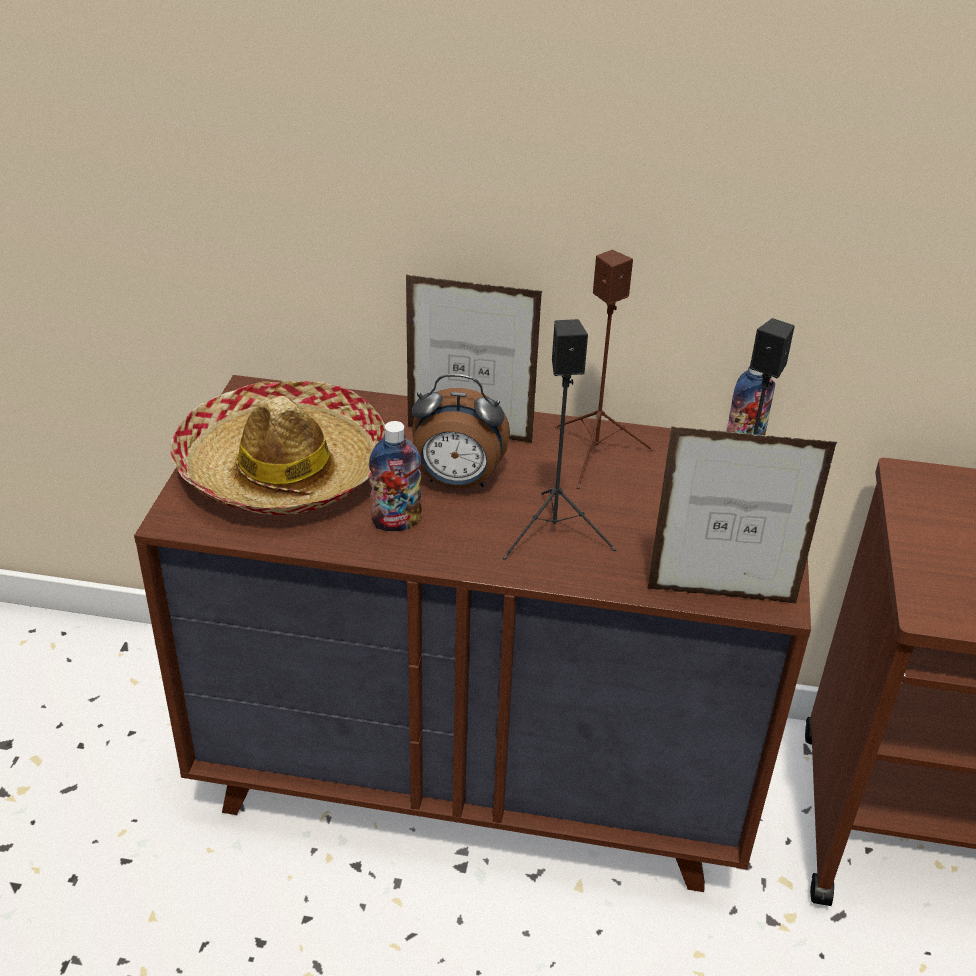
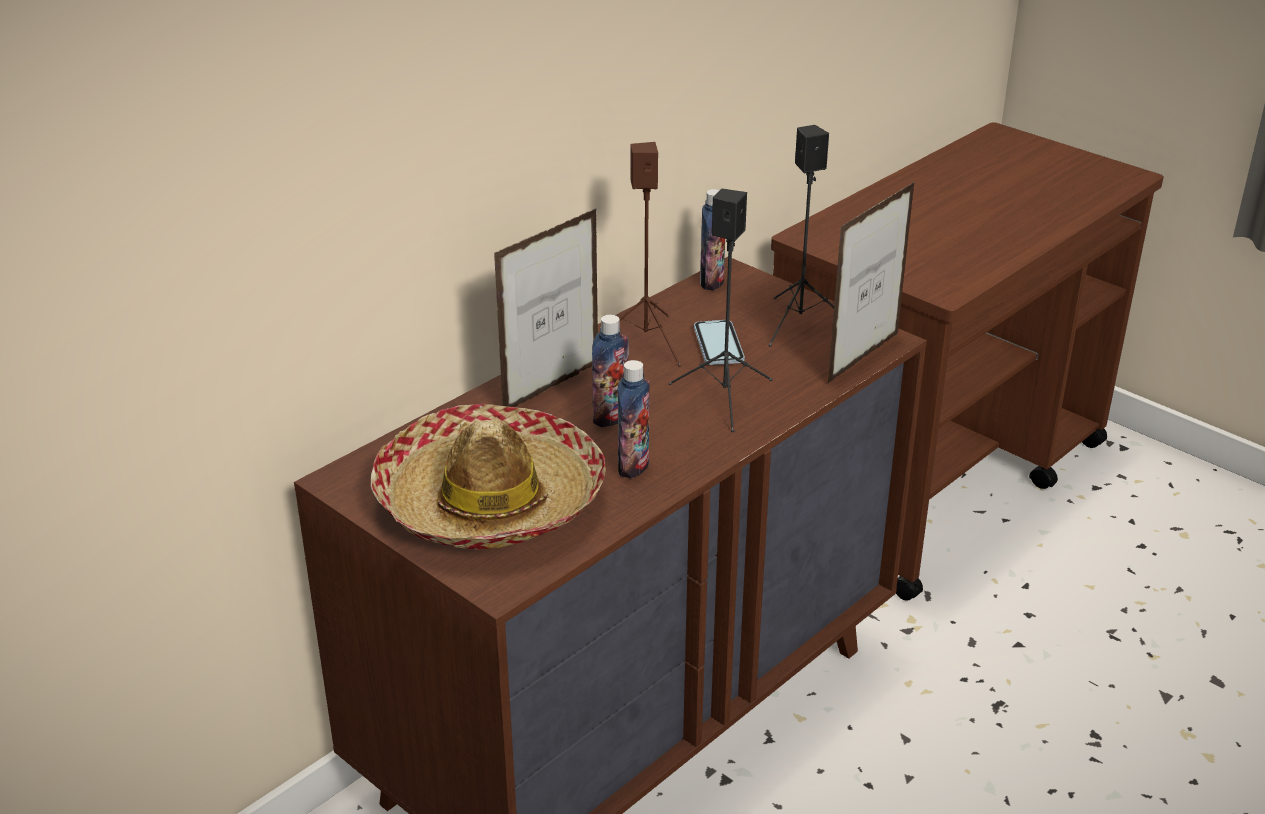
camera: 55 degrees left, 5 degrees down
alarm clock [412,374,510,488] -> bottle [592,315,629,428]
none -> phone [694,320,745,365]

